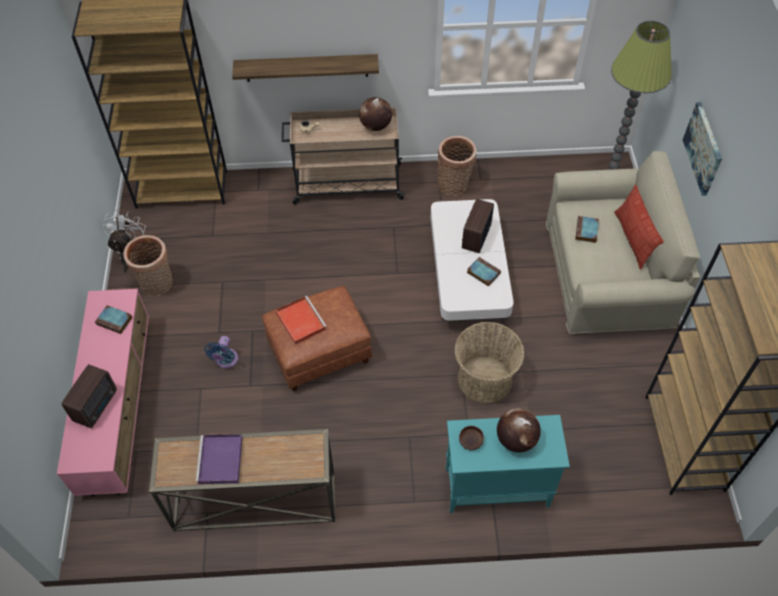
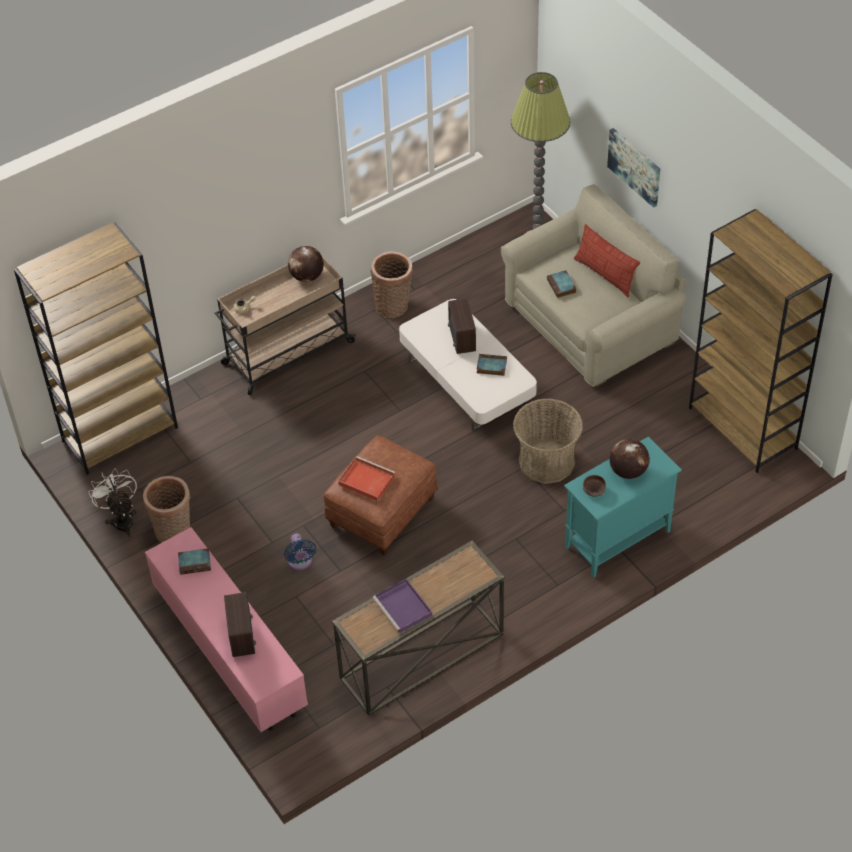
camera: 30 degrees left, 5 degrees down
shelf [232,54,379,82] -> none

